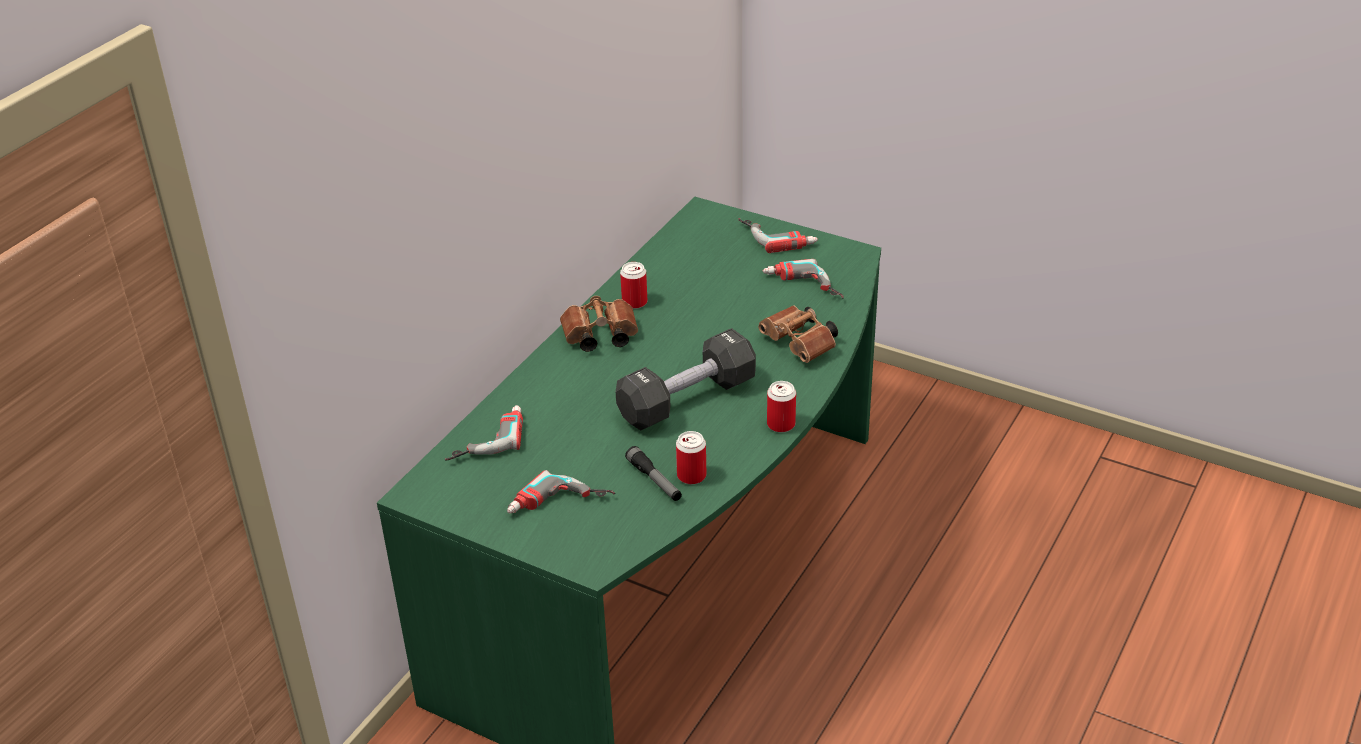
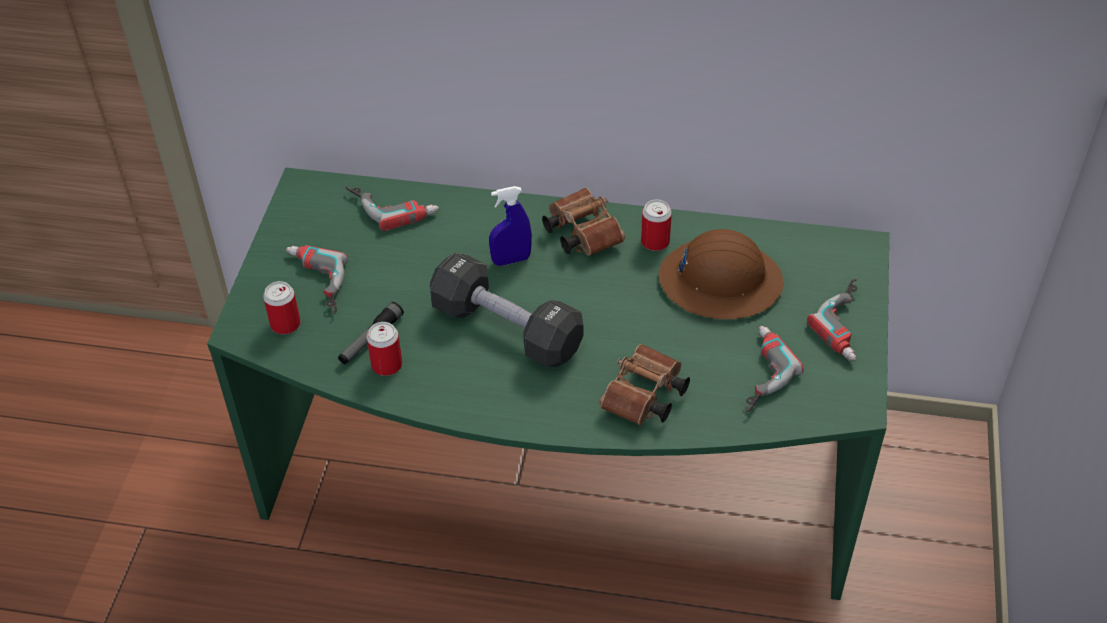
camera: 70 degrees right, 10 degrees up
can [767,381,796,432] -> can moved to [263,281,300,334]
none -> blue spray bottle [489,186,532,266]
none -> brown hard hat [659,229,784,320]

